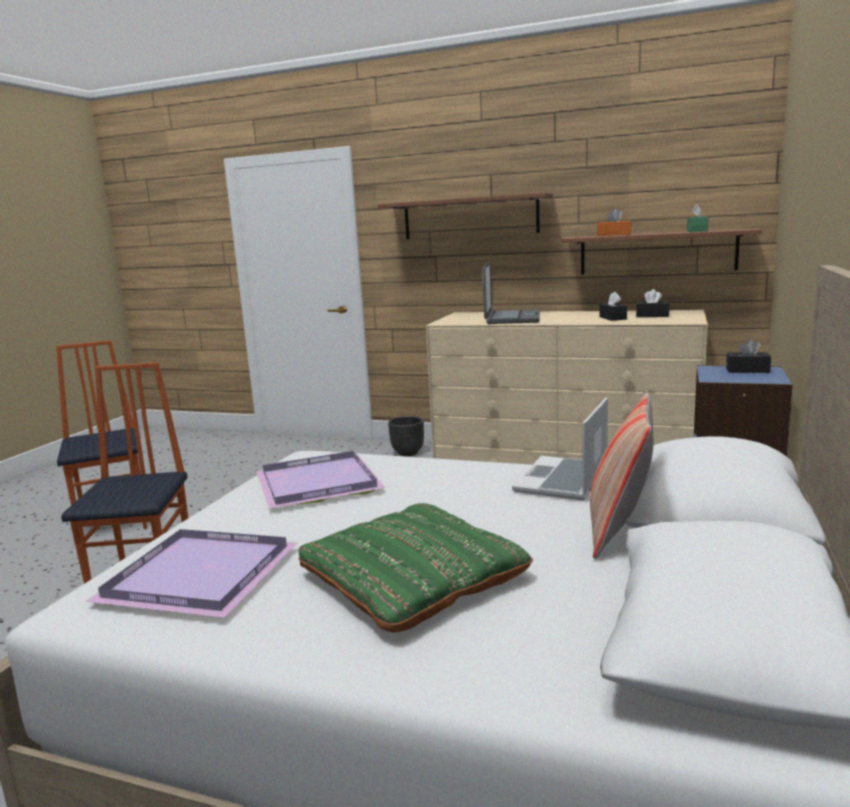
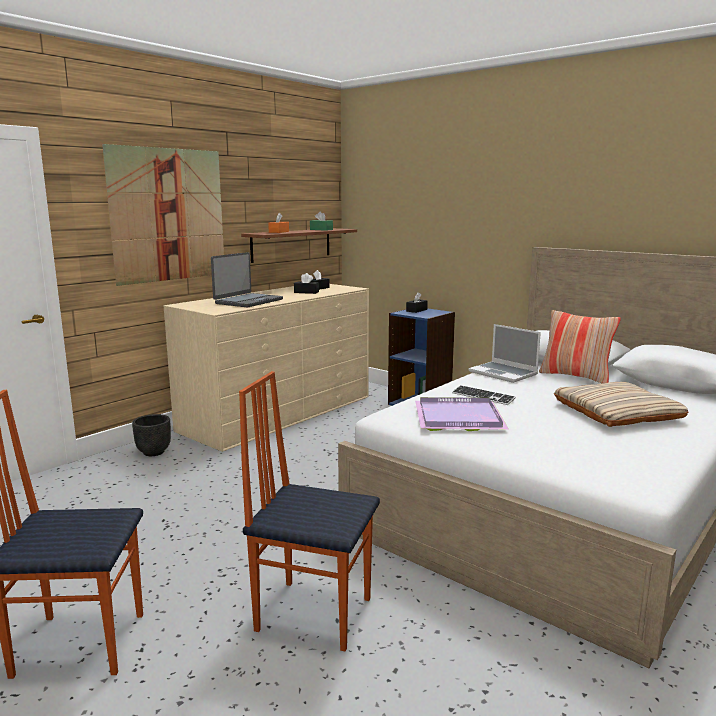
camera: 70 degrees left, 0 degrees up
purple tray [85,529,298,618] -> none
green pillow [299,503,533,633] -> beige pillow [554,382,688,427]
shelf [377,193,553,239] -> picture [102,144,224,286]
laptop [483,262,540,324] -> laptop turned 90 degrees clockwise [211,252,283,308]
none -> keyboard [452,385,516,405]

